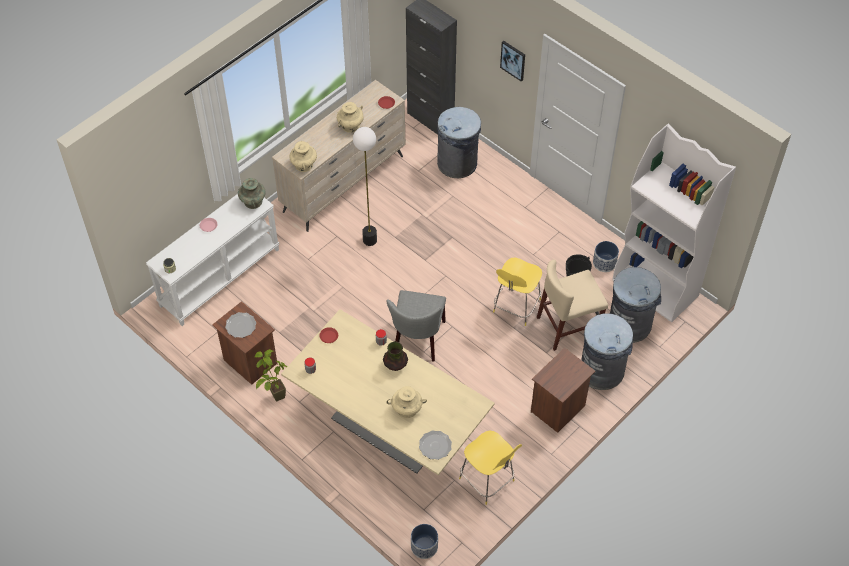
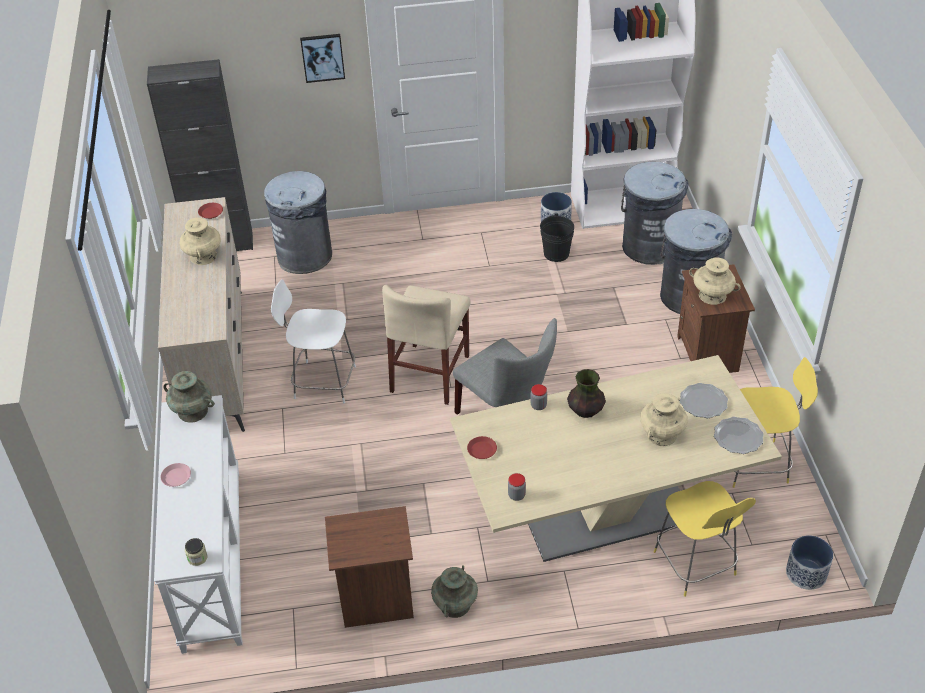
camera: 50 degrees left, 10 degrees down
plate [225,312,256,338] -> plate moved to [680,383,728,418]
potted plant [254,349,287,402] -> turquoise vase [431,565,478,618]
beige vase [290,141,317,172] -> beige vase moved to [689,257,741,305]
floor lamp [353,127,377,246] -> white stool [271,279,356,403]
yellow stool [493,258,542,326] -> yellow stool moved to [654,481,756,597]
beige chair [537,260,608,351] -> beige chair moved to [382,285,471,405]

